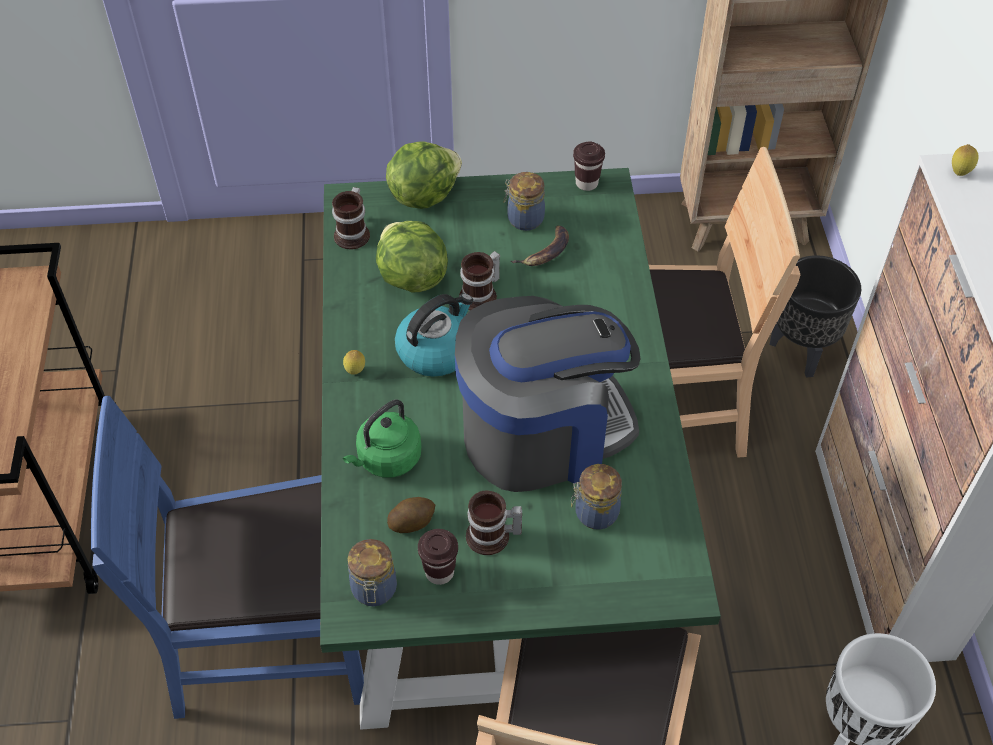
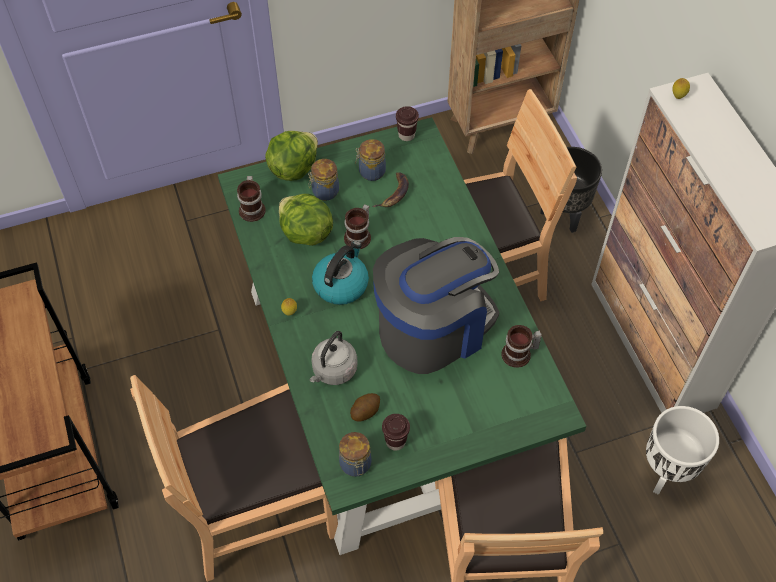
camera: 15 degrees left, 5 degrees up
blue chair [91,396,364,719] -> brown chair [130,375,338,582]
green kettle [343,399,421,478] -> grey kettle [309,331,357,385]
mug [466,490,522,555] -> mug moved to [501,325,542,368]
jar [571,464,622,530] -> jar moved to [308,159,339,201]

